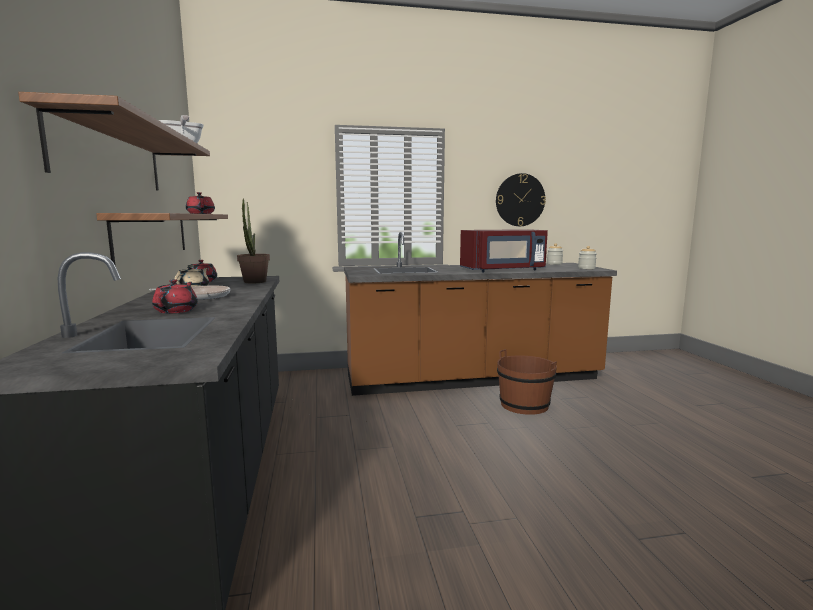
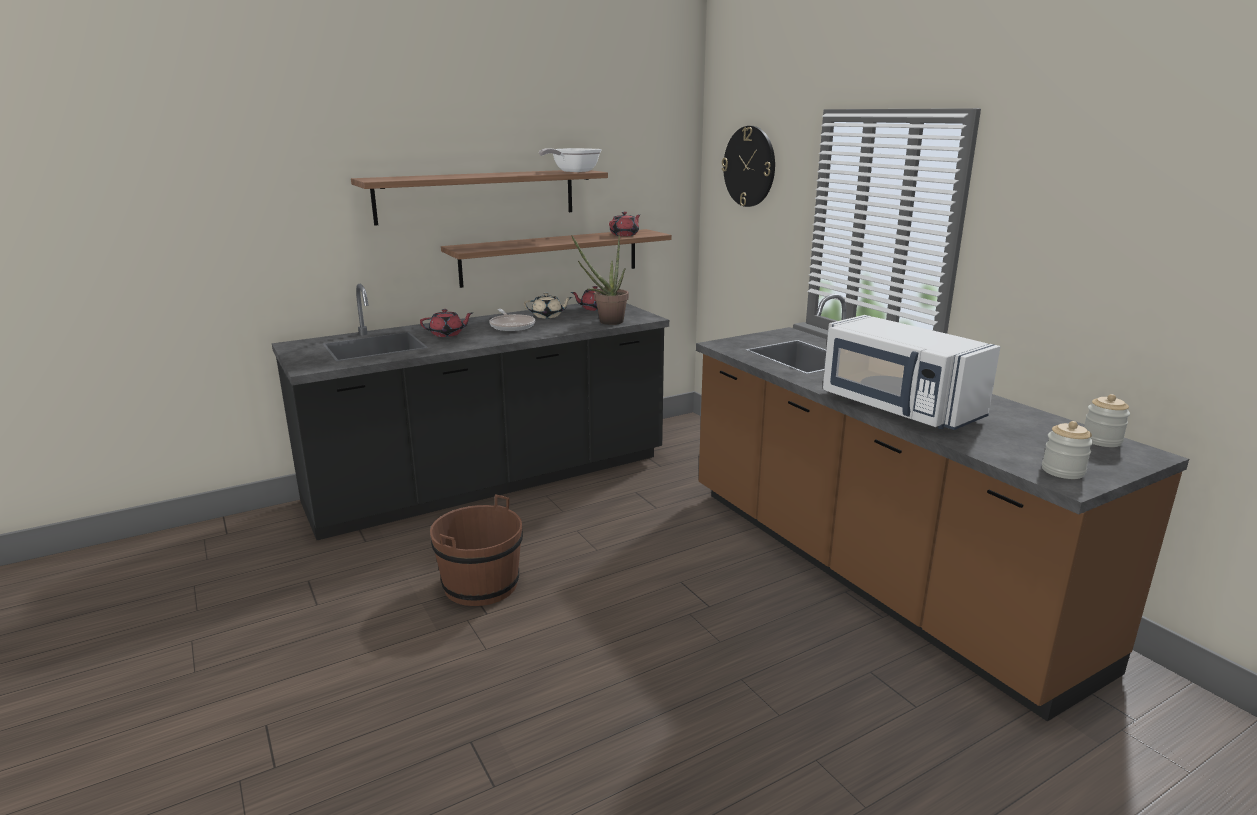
camera: 70 degrees right, 10 degrees up
red microwave [460,229,548,272] -> white microwave [823,315,1001,430]
wall clock [496,173,546,226] -> wall clock moved to [722,126,775,207]
brown bucket [497,349,557,415] -> brown bucket moved to [430,494,523,606]

